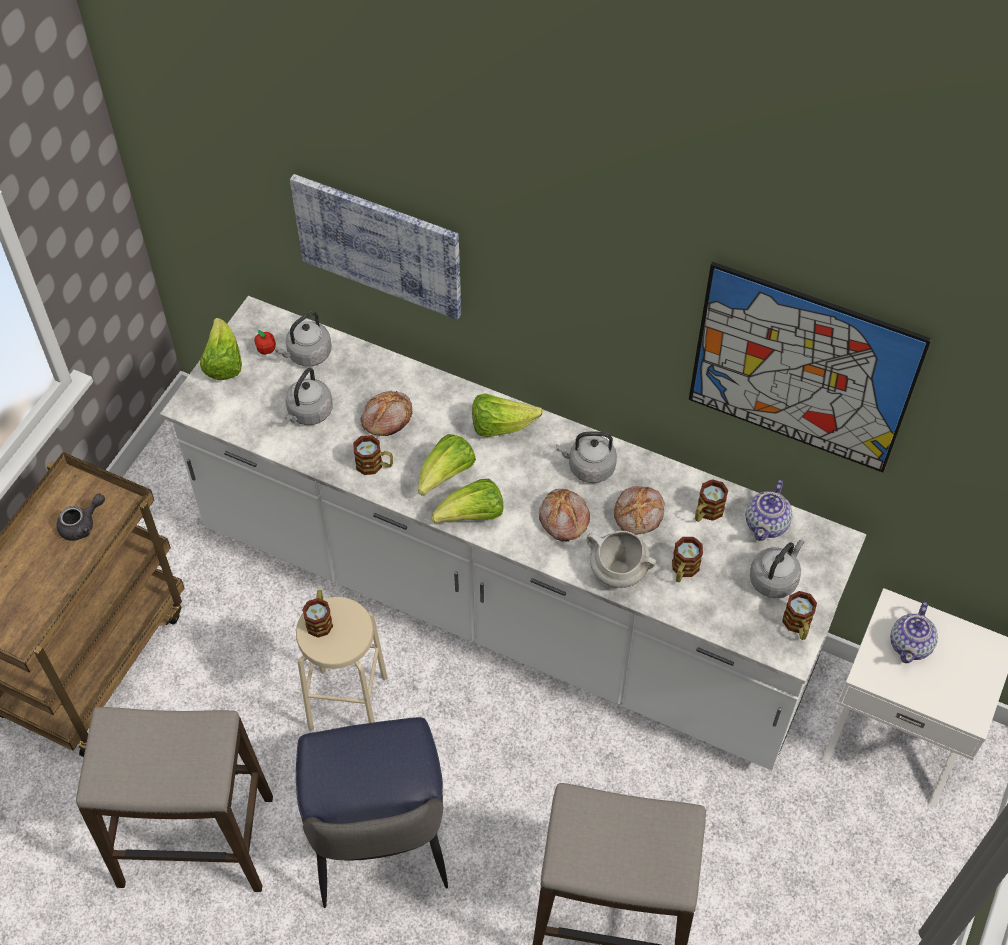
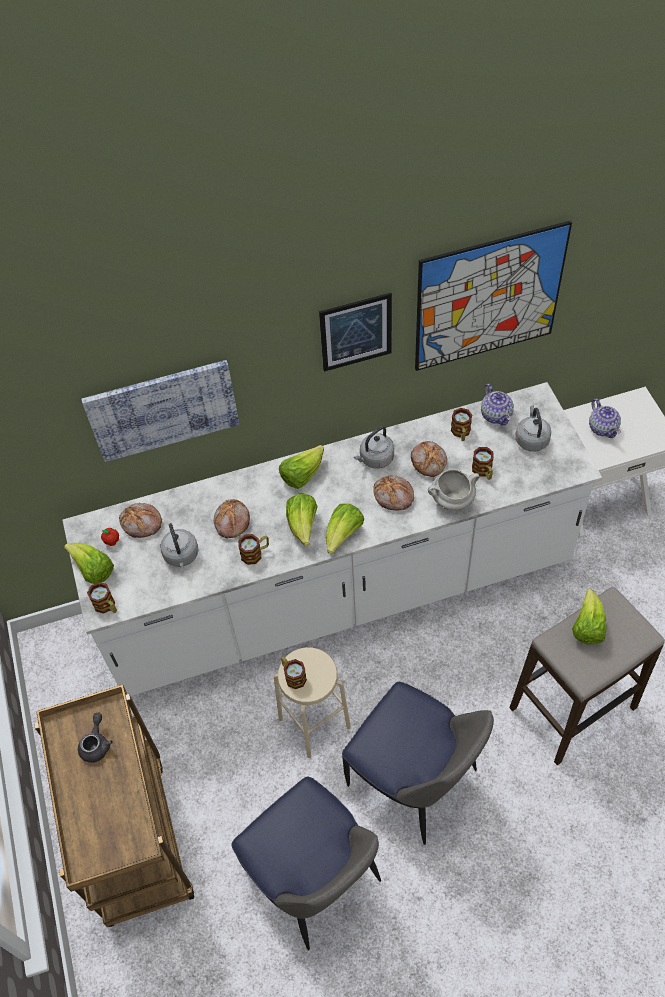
camera: 40 degrees left, 0 degrees up
stool [76,707,273,892] -> chair [231,776,381,950]
grey kettle [275,311,332,367] -> bread [119,503,162,538]
mug [782,591,817,640] -> mug moved to [87,582,117,614]
none -> picture [319,293,392,372]
none -> lettuce [572,589,607,645]

